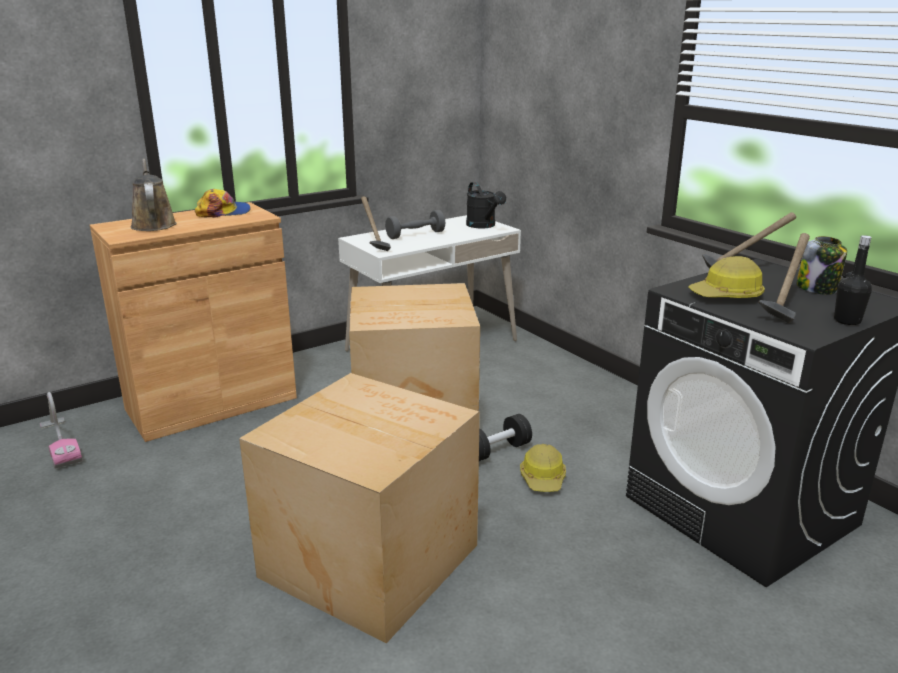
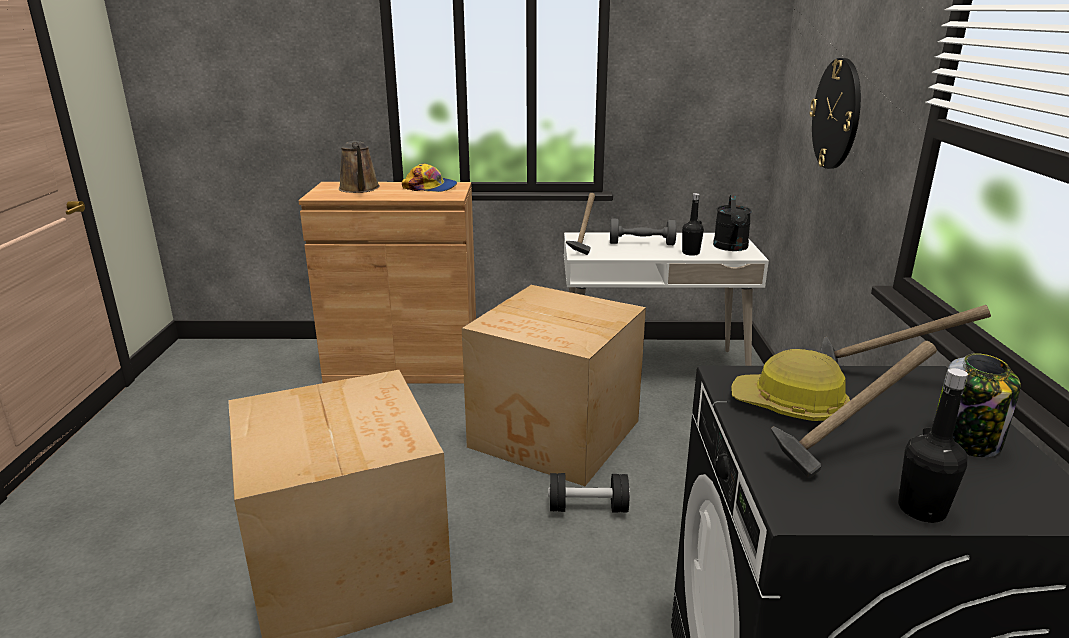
camera: 35 degrees right, 0 degrees up
vacuum cleaner [40,392,82,469] -> none
brown watering can [131,159,177,231] -> brown watering can turned 150 degrees clockwise [339,141,380,193]
hard hat [520,444,566,492] -> none
none -> black bottle [682,193,704,256]
none -> wall clock [810,58,861,169]

